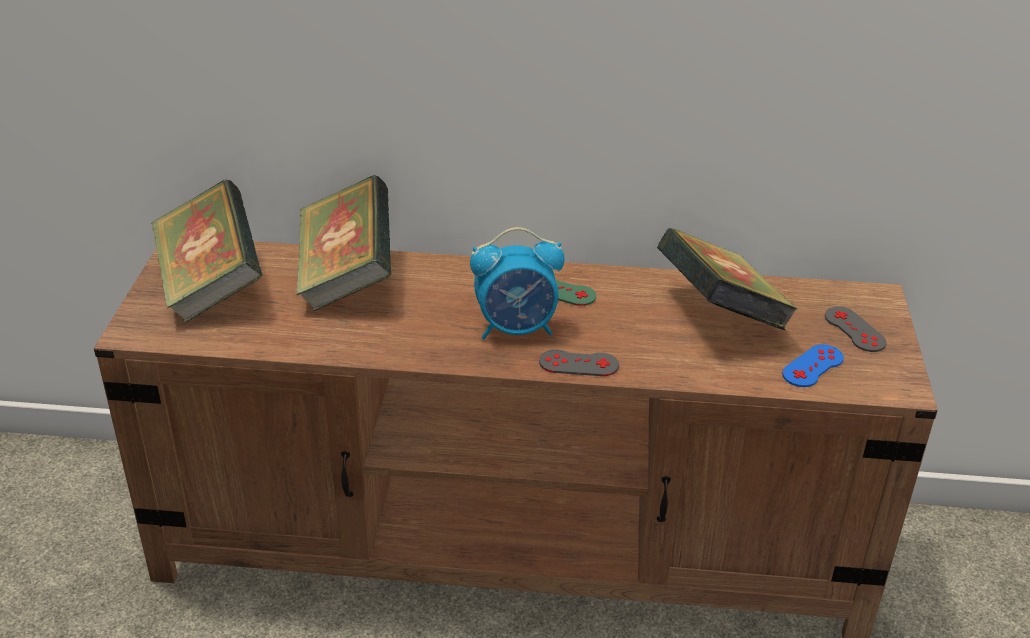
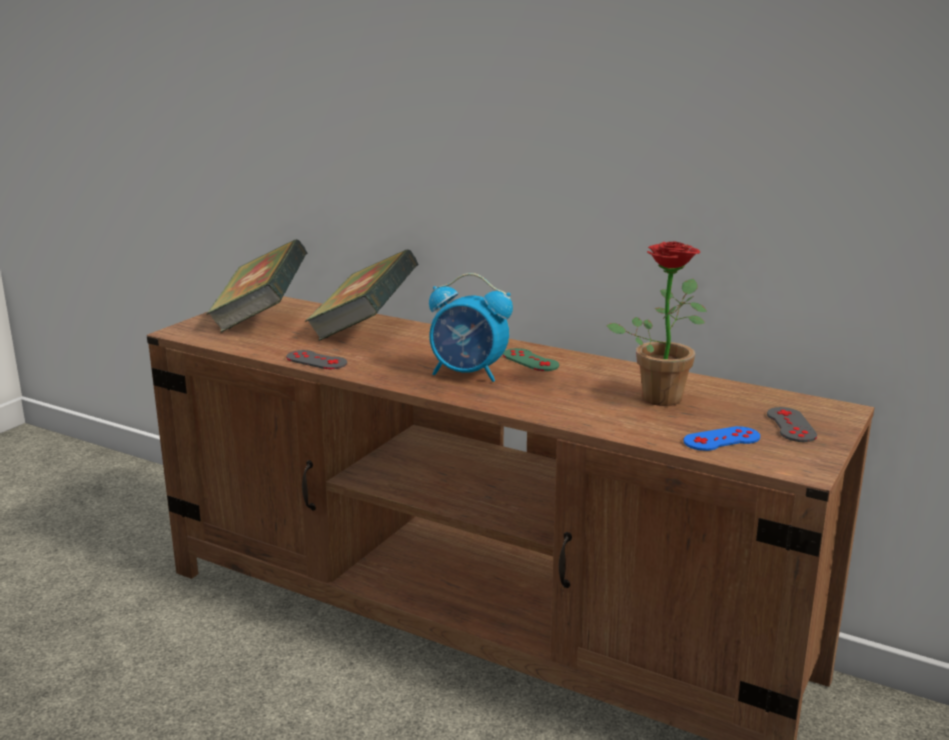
camera: 25 degrees right, 15 degrees down
grey game controller [539,349,619,376] -> grey game controller moved to [286,350,347,369]
book [657,228,798,330] -> potted plant [607,242,707,406]

